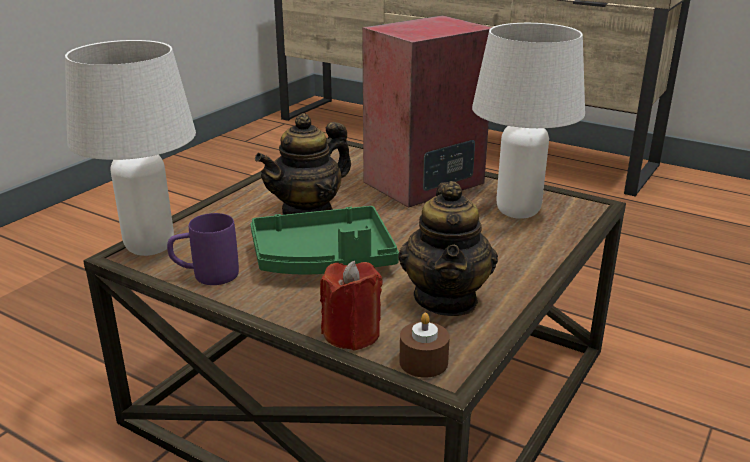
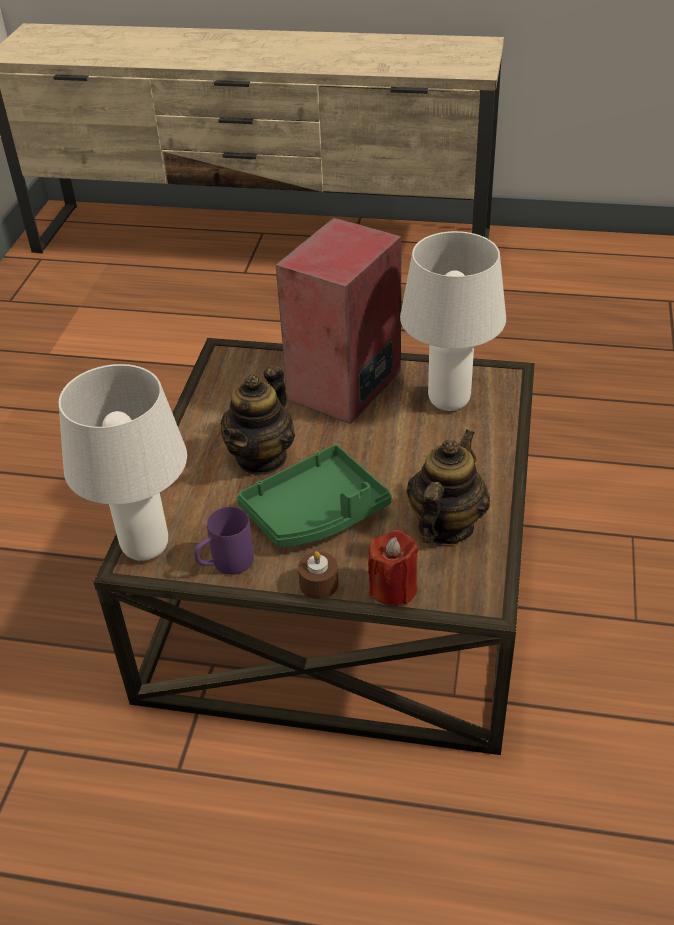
camera: 20 degrees left, 15 degrees up
teapot [398,181,498,316] -> teapot turned 135 degrees counterclockwise [407,429,490,544]
brown candle [399,313,450,378] -> brown candle moved to [298,551,339,599]

